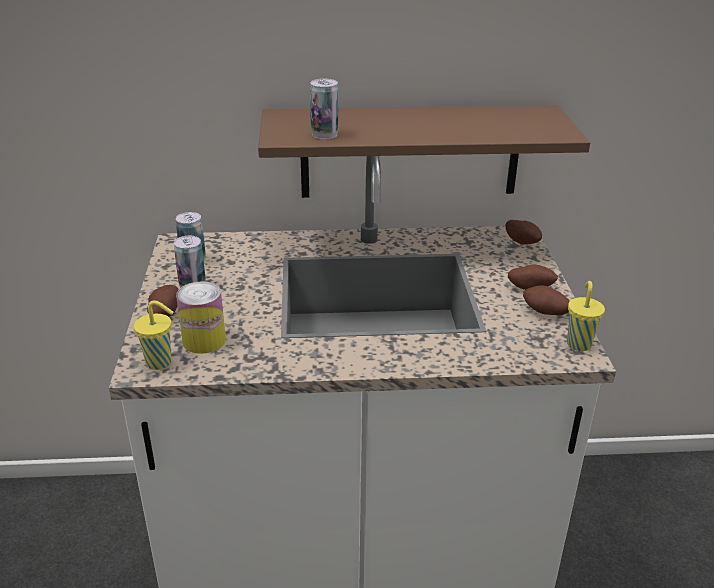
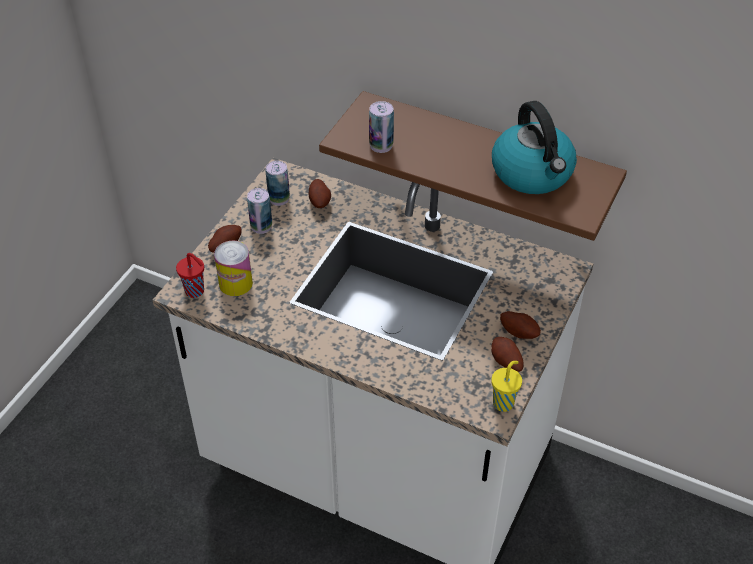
camera: 30 degrees right, 15 degrees up
yellow cup [134,301,174,370] -> red cup [176,253,204,298]
potato [505,220,542,245] -> potato moved to [309,179,331,208]
none -> kettle [492,101,577,194]

